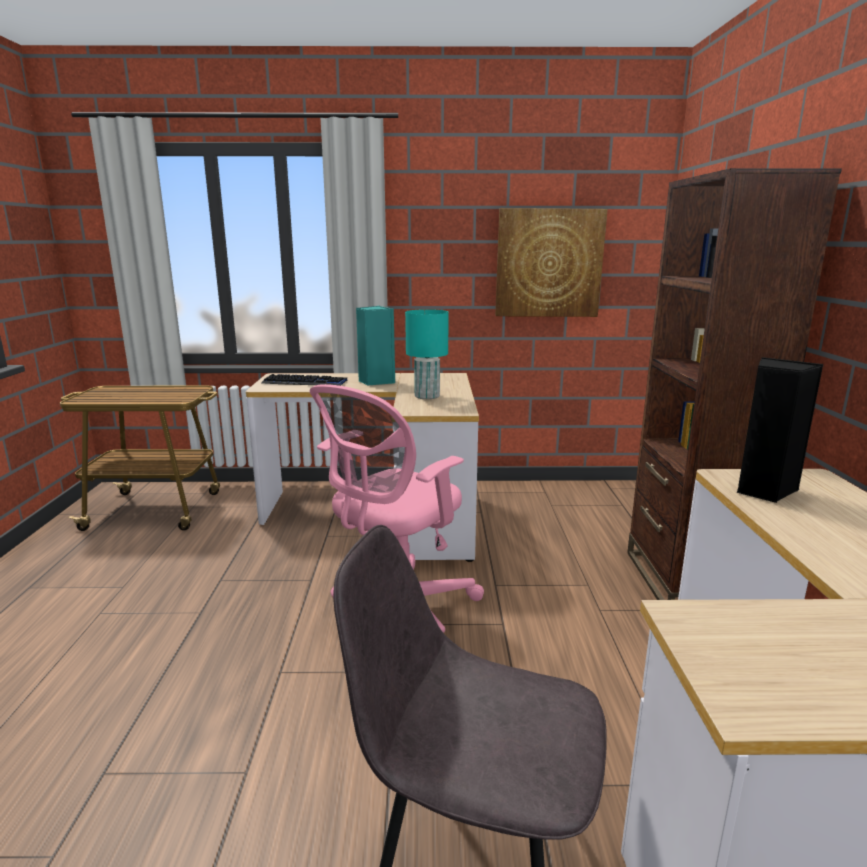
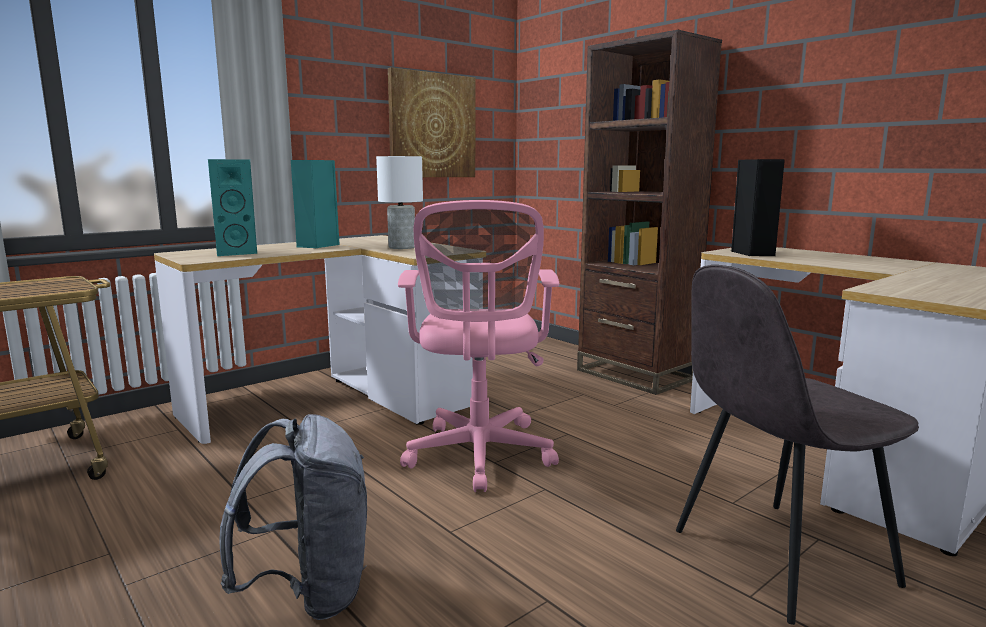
camera: 40 degrees left, 5 degrees down
keyboard [261,374,347,386] -> turquoise speaker [208,159,258,256]
turquoise table lamp [405,309,449,399] -> white table lamp [376,156,423,249]
none -> grey backpack [220,414,367,620]

